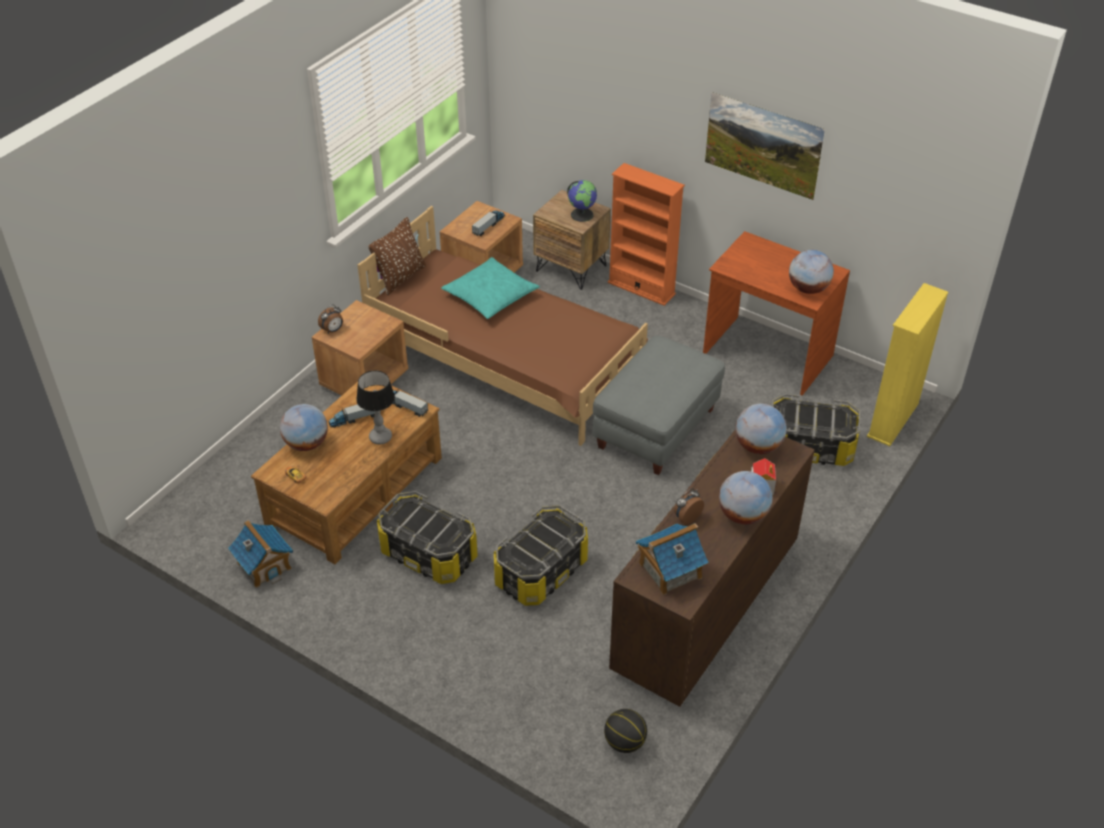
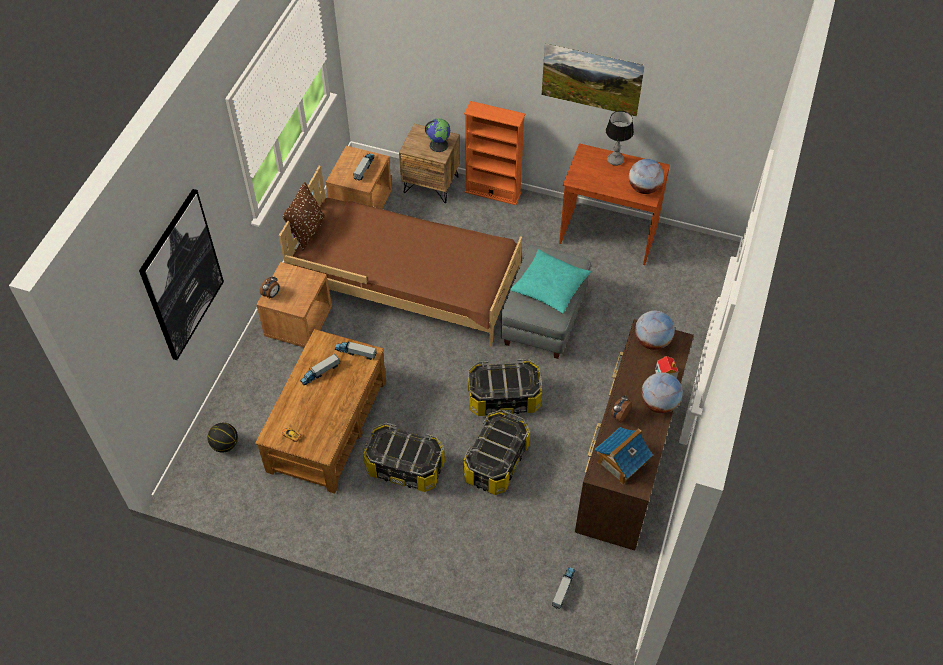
camera: 15 degrees left, 10 degrees up
toy house [228,520,293,588] -> none
globe [280,404,328,451] -> none
table lamp [356,370,395,445] -> table lamp moved to [606,111,634,166]
turquoise pillow [441,257,540,319] -> turquoise pillow moved to [510,249,591,314]
basketball [604,709,647,753] -> basketball moved to [208,423,238,452]
storage box [772,394,860,466] -> storage box moved to [468,359,542,416]
yellow bookcase [867,283,948,446] -> none
none -> picture [139,189,224,360]
none -> toy truck [552,567,575,609]

